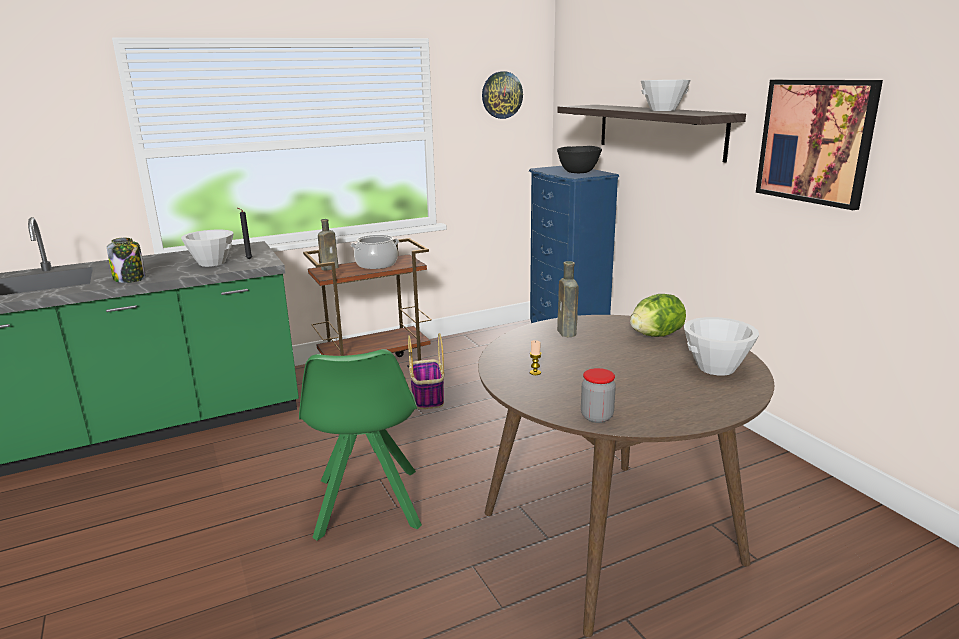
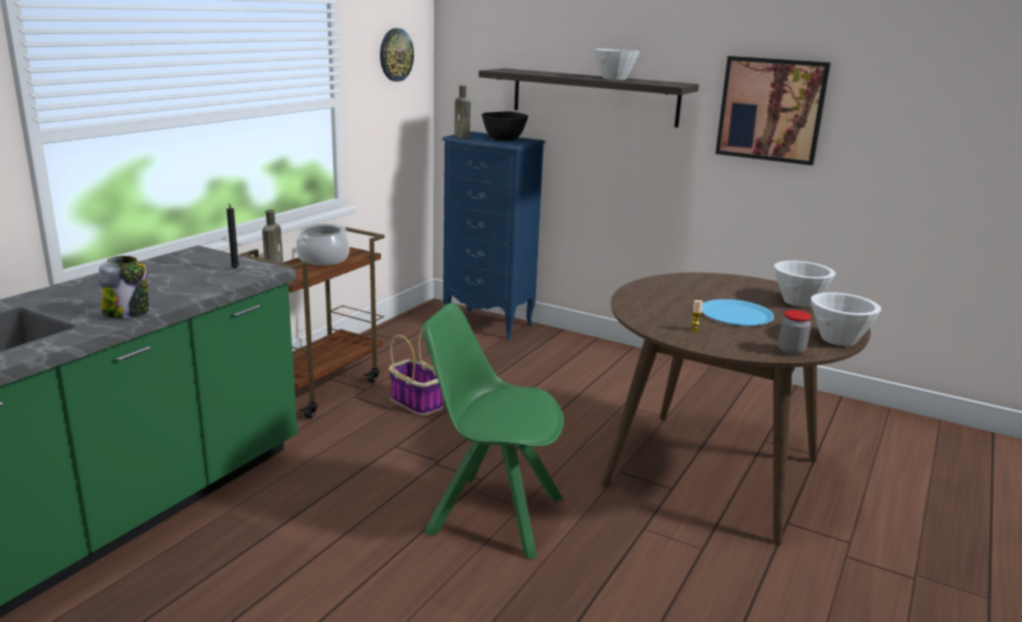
camera: 35 degrees left, 0 degrees up
white bowl [181,230,234,267] -> white bowl moved to [811,292,881,346]
green chair [299,349,422,541] -> green chair turned 150 degrees clockwise [422,303,564,559]
brown bottle [557,261,579,337] -> brown bottle moved to [454,85,471,139]
lettuce [630,294,686,337] -> none
none -> blue plate [702,299,774,326]

